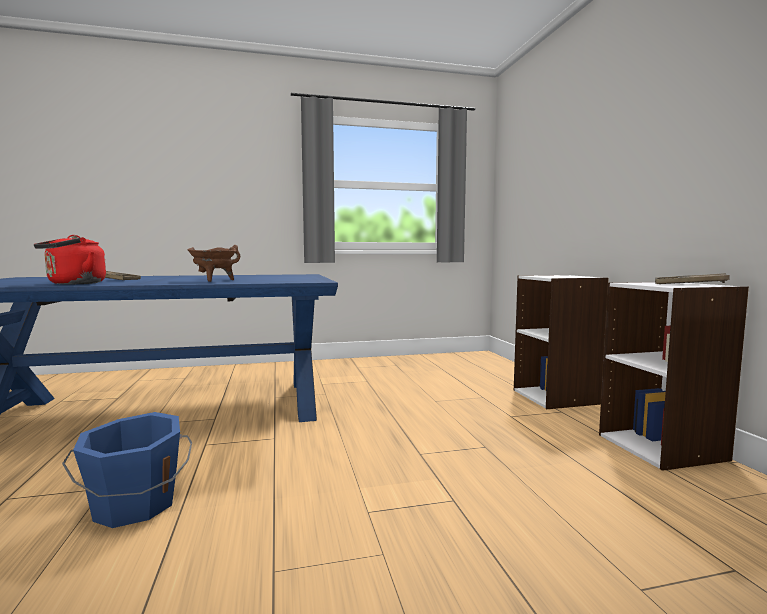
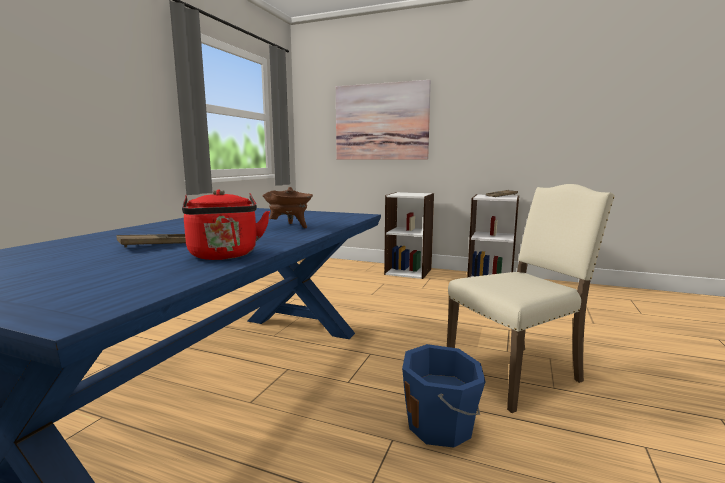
camera: 55 degrees left, 5 degrees up
none -> picture [336,80,431,160]
none -> beige chair [447,184,615,413]

